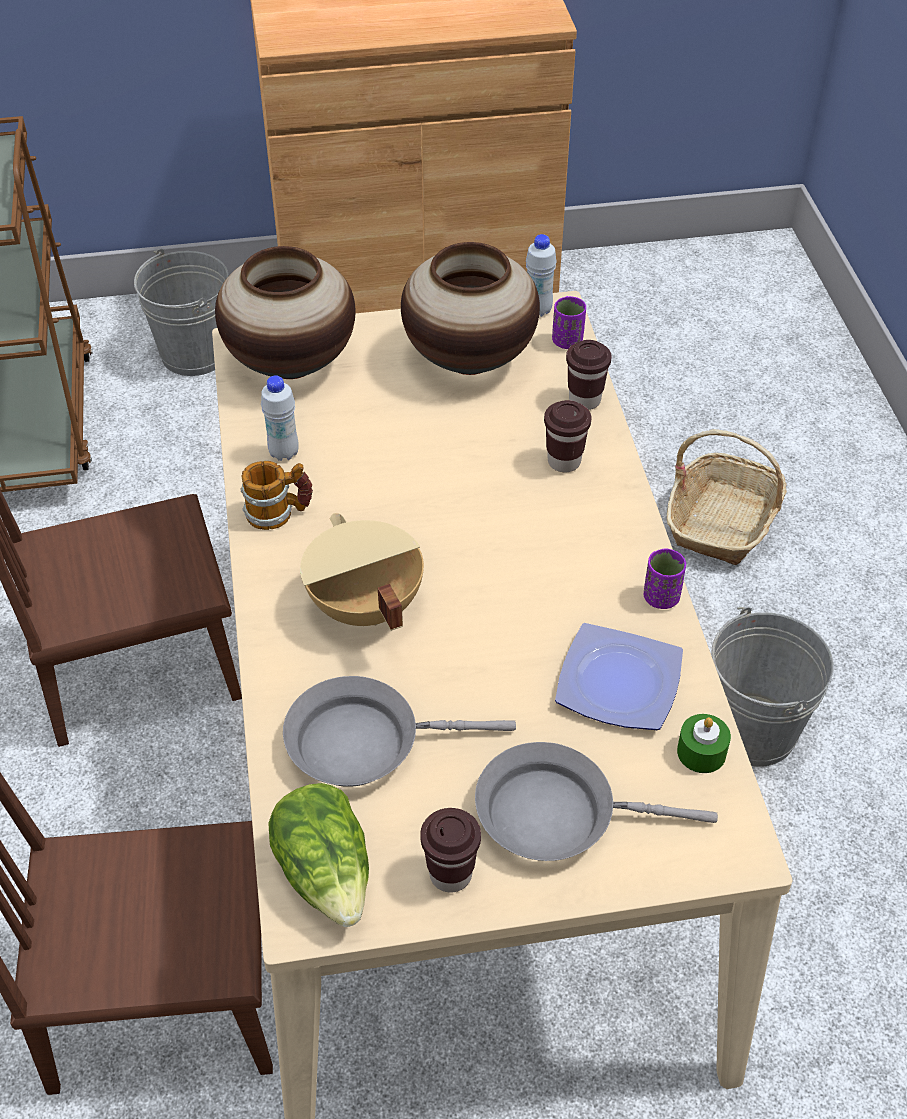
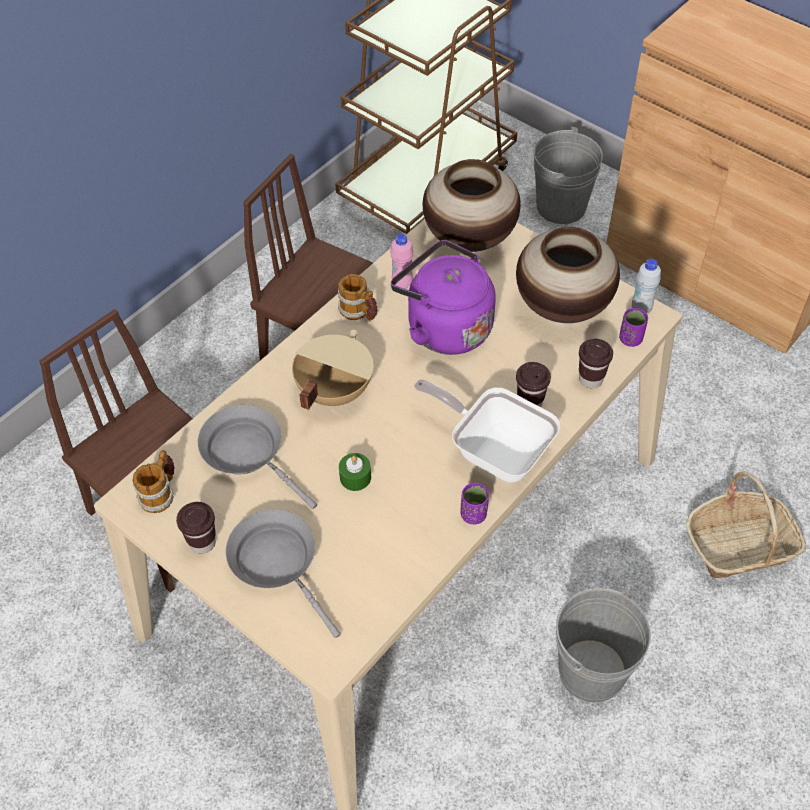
camera: 50 degrees right, 5 degrees up
white bottle [261,375,299,461] -> pink bottle [390,234,413,289]
lettuce [268,783,369,927] -> mug [133,450,174,513]
plate [555,623,683,730] -> none
green candle [677,714,731,773] -> green candle moved to [339,453,371,491]
none -> purple kettle [391,240,496,355]
none -> frying pan [414,379,560,483]

